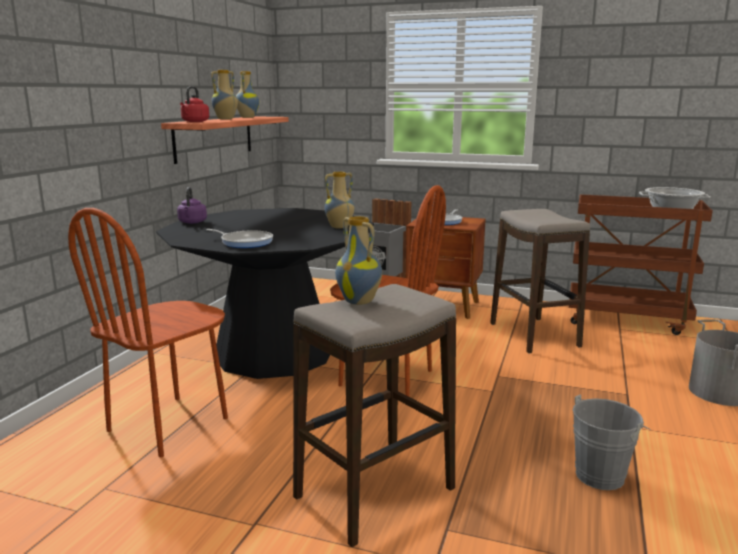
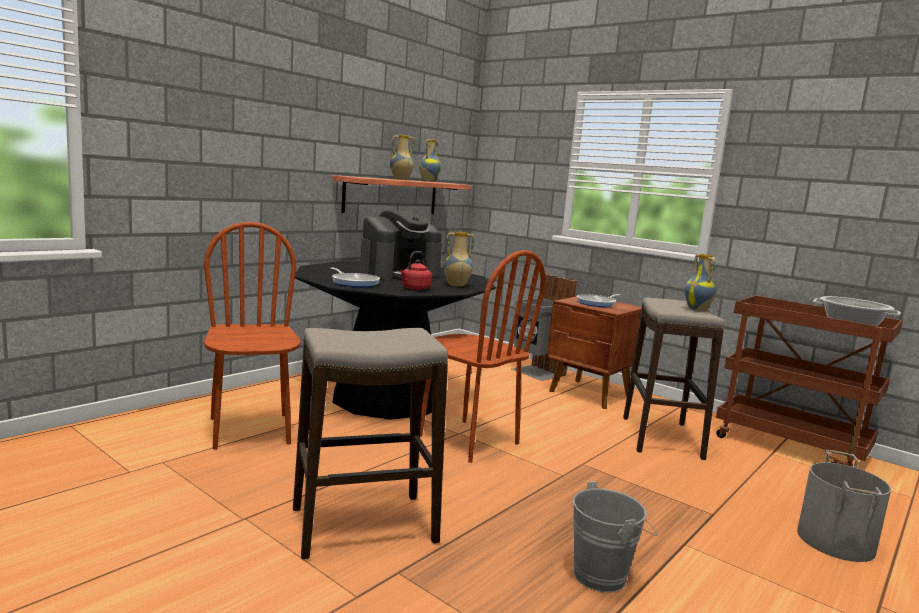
camera: 20 degrees right, 5 degrees down
brown chair [68,208,228,457] -> brown chair turned 105 degrees clockwise [204,222,301,449]
purple kettle [177,187,207,224] -> none
red kettle [180,86,209,122] -> red kettle moved to [399,251,432,290]
vase [335,216,382,305] -> vase moved to [684,254,717,311]
none -> coffee machine [360,210,442,280]

